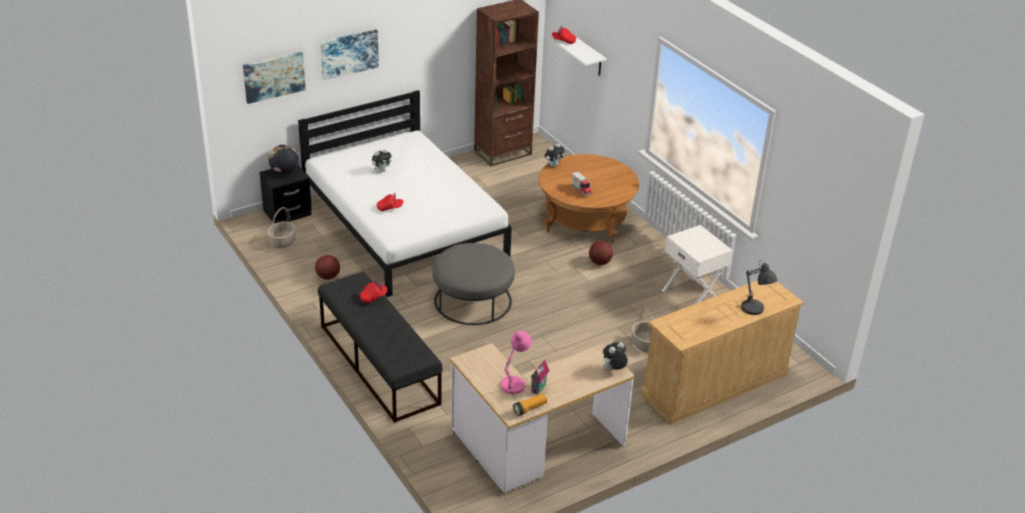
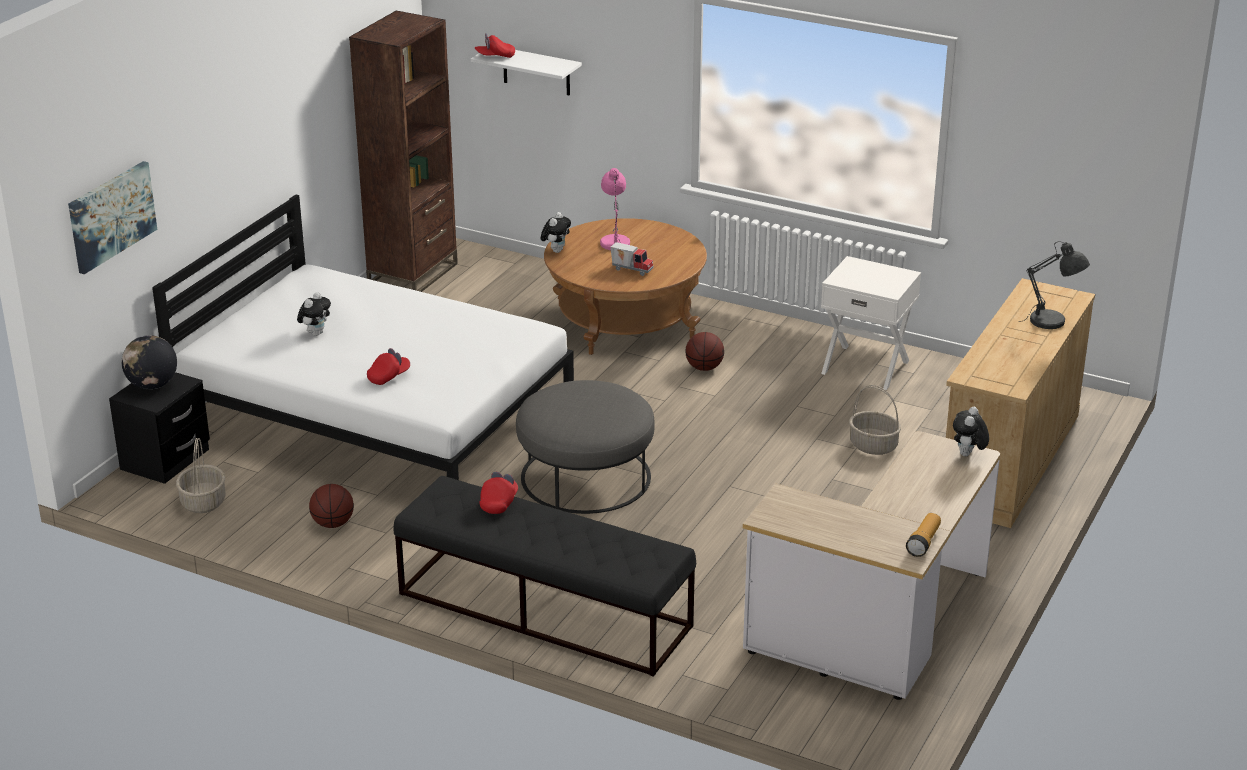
camera: 30 degrees left, 5 degrees down
picture [320,30,379,80] -> none
pink table lamp [501,331,532,399] -> pink table lamp moved to [600,168,630,250]
toy house [530,360,549,395] -> none

